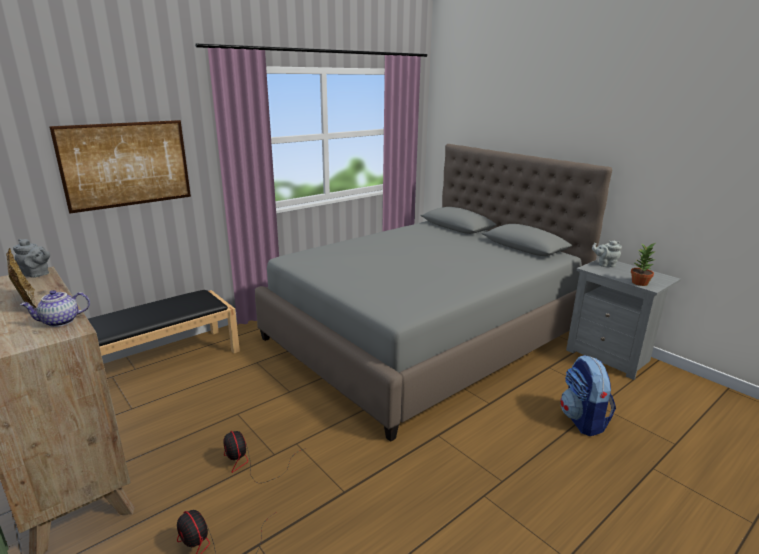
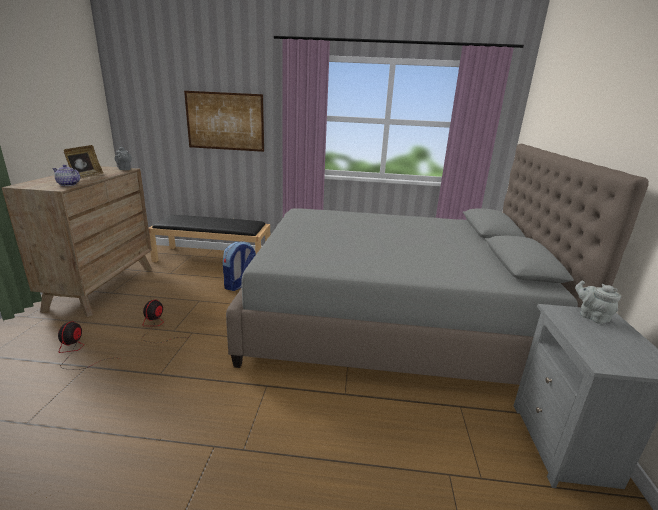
camera: 45 degrees right, 0 degrees up
backpack [560,355,616,436] -> backpack moved to [223,241,256,291]
potted plant [631,244,655,286] -> none

